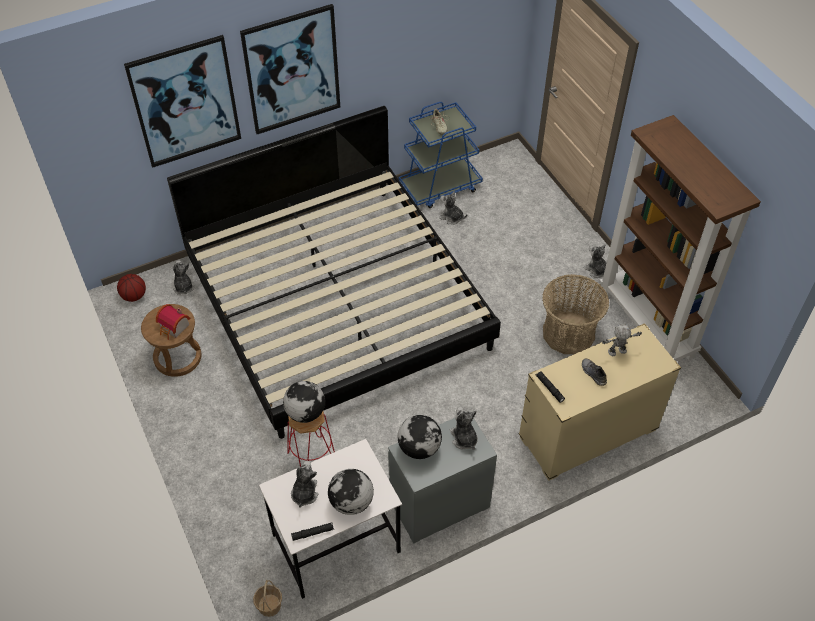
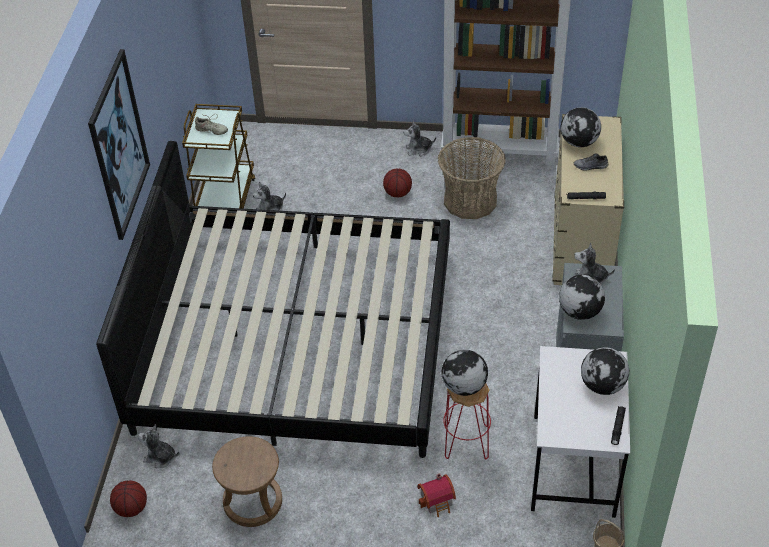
camera: 55 degrees left, 5 degrees down
picture [124,35,241,168] -> none
toy house [156,304,191,340] -> toy house moved to [417,473,456,517]
plush toy [291,461,318,507] -> none
blue cart [399,102,483,208] -> brown cart [182,104,256,209]
toy robot [602,324,642,356] -> globe [561,107,601,147]
none -> basketball [383,169,412,197]

